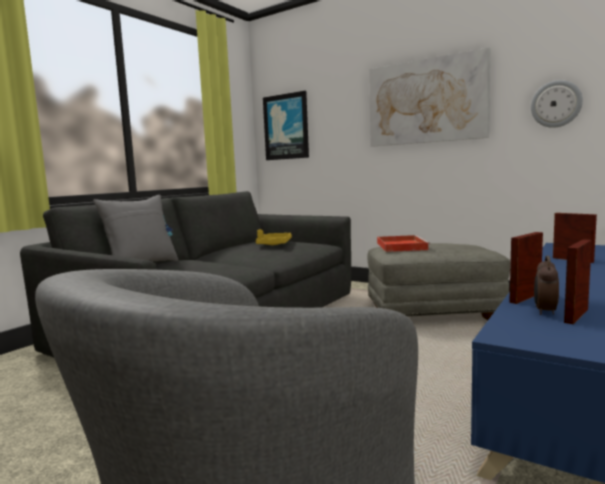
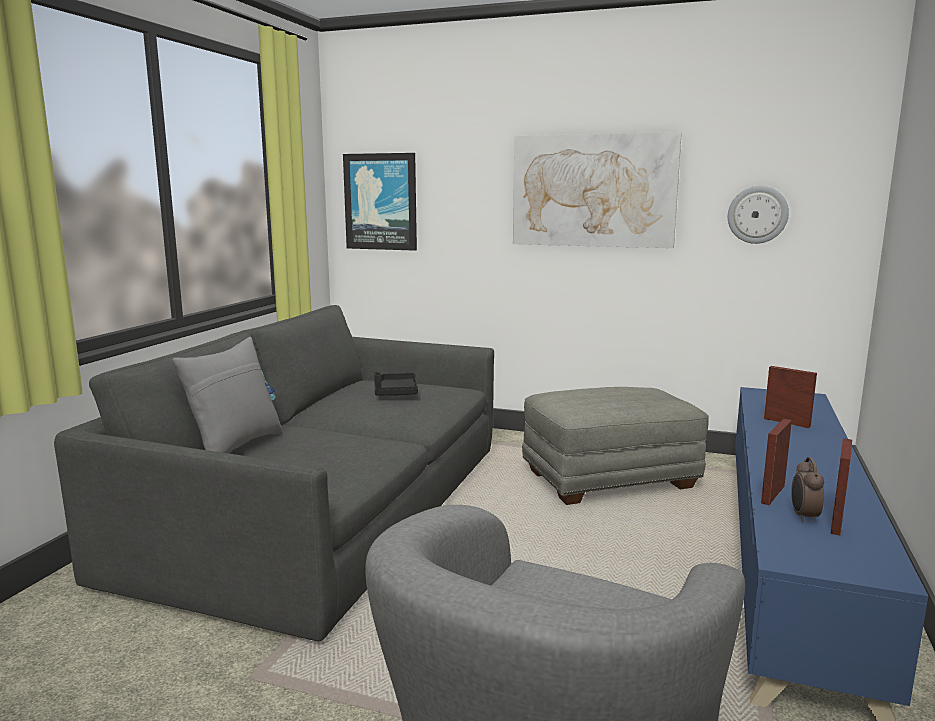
camera: 15 degrees left, 5 degrees up
yellow tray [256,229,292,245] -> black tray [374,372,418,395]
red tray [377,235,430,252] -> none

